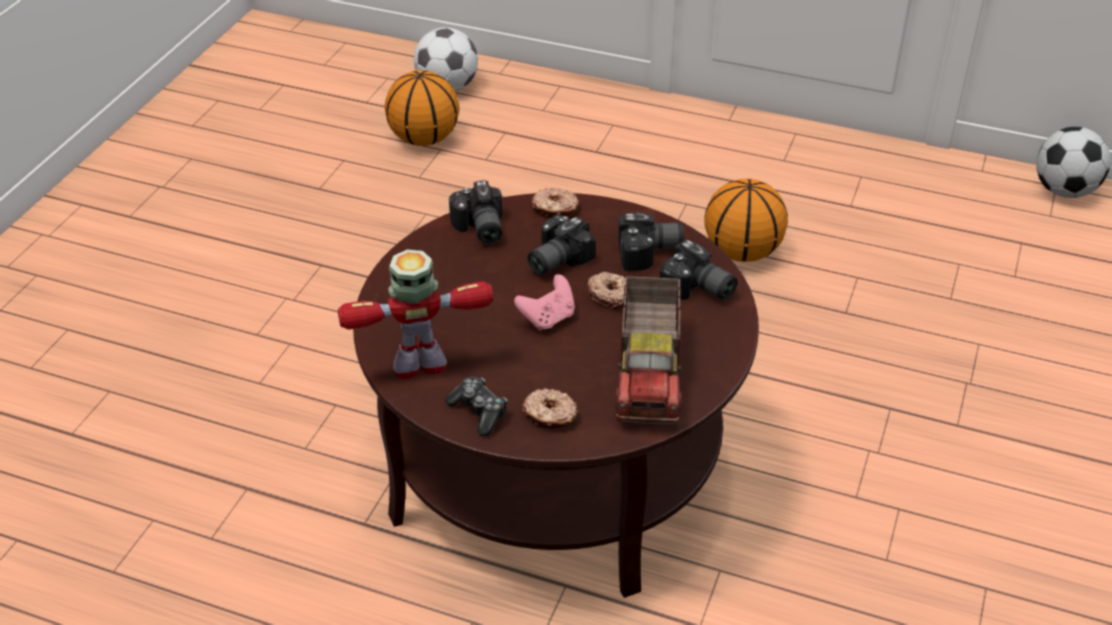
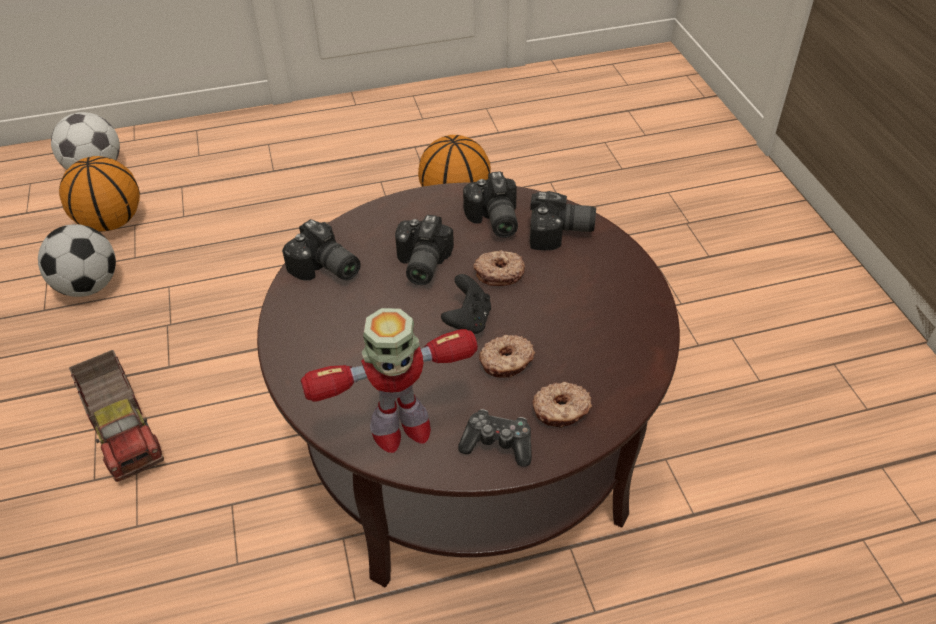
camera: 35 degrees left, 5 degrees up
toy robot [338,250,494,379] -> toy robot turned 150 degrees counterclockwise [301,308,478,453]
pink game controller [514,274,575,331] -> black game controller [441,274,491,335]
donut [532,188,579,218] -> donut moved to [479,335,535,378]
toy truck [615,276,682,425] -> toy truck moved to [69,350,164,482]
camera [618,212,684,271] -> camera turned 120 degrees clockwise [463,171,518,238]
football [1036,127,1111,198] -> football moved to [38,224,116,297]

